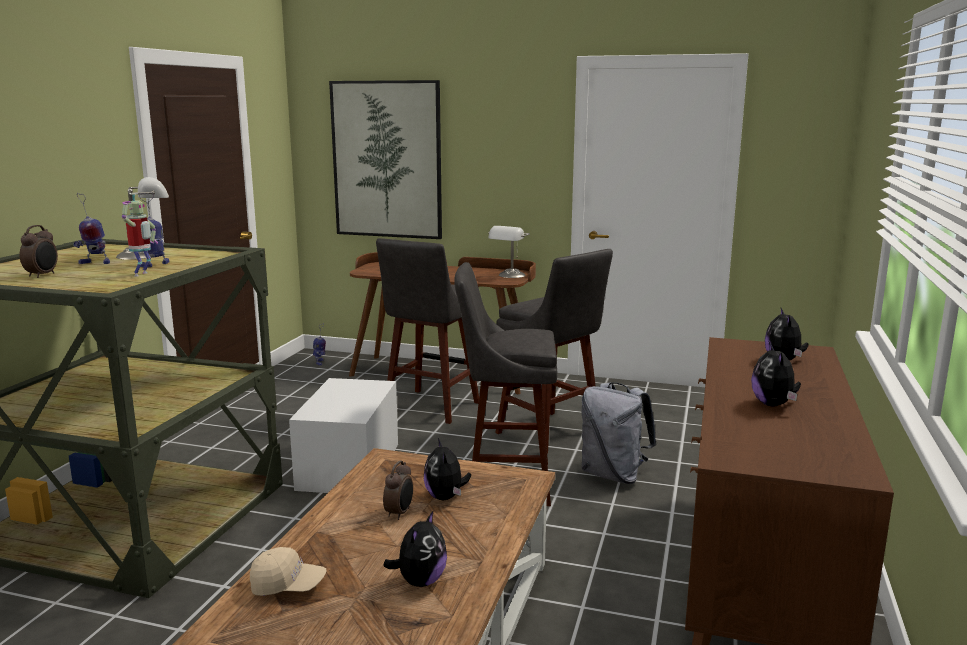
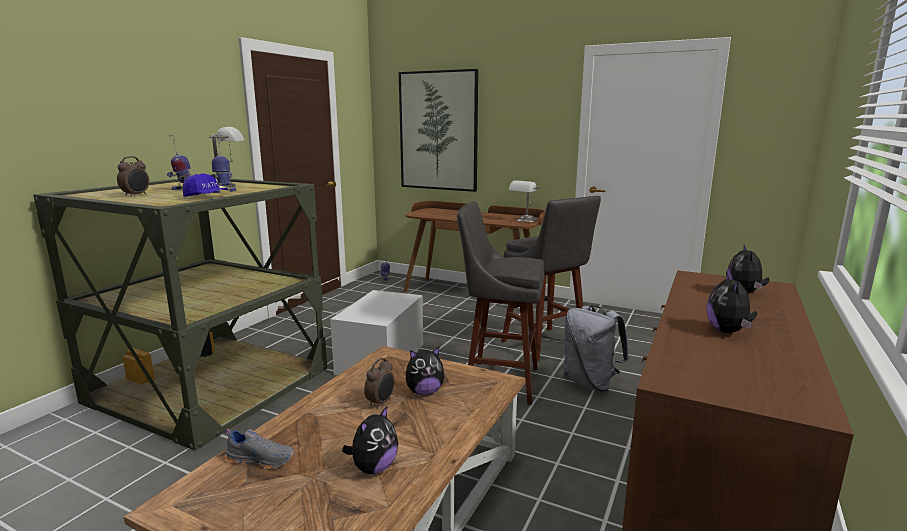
camera: 10 degrees right, 0 degrees up
toy robot [122,193,158,277] -> blue cap [183,173,229,197]
beige cap [250,547,327,596] -> grey shoe [225,429,295,469]
grey stool [376,238,479,424] -> none
plush toy [424,438,471,500] -> plush toy turned 105 degrees counterclockwise [406,347,444,395]

